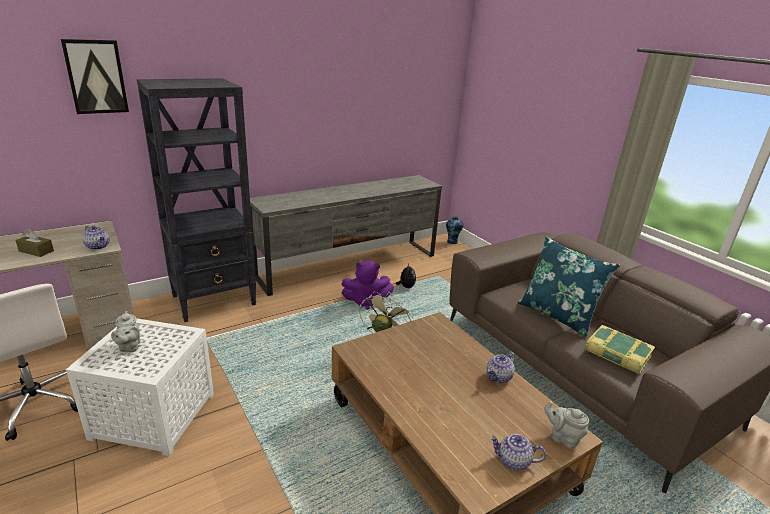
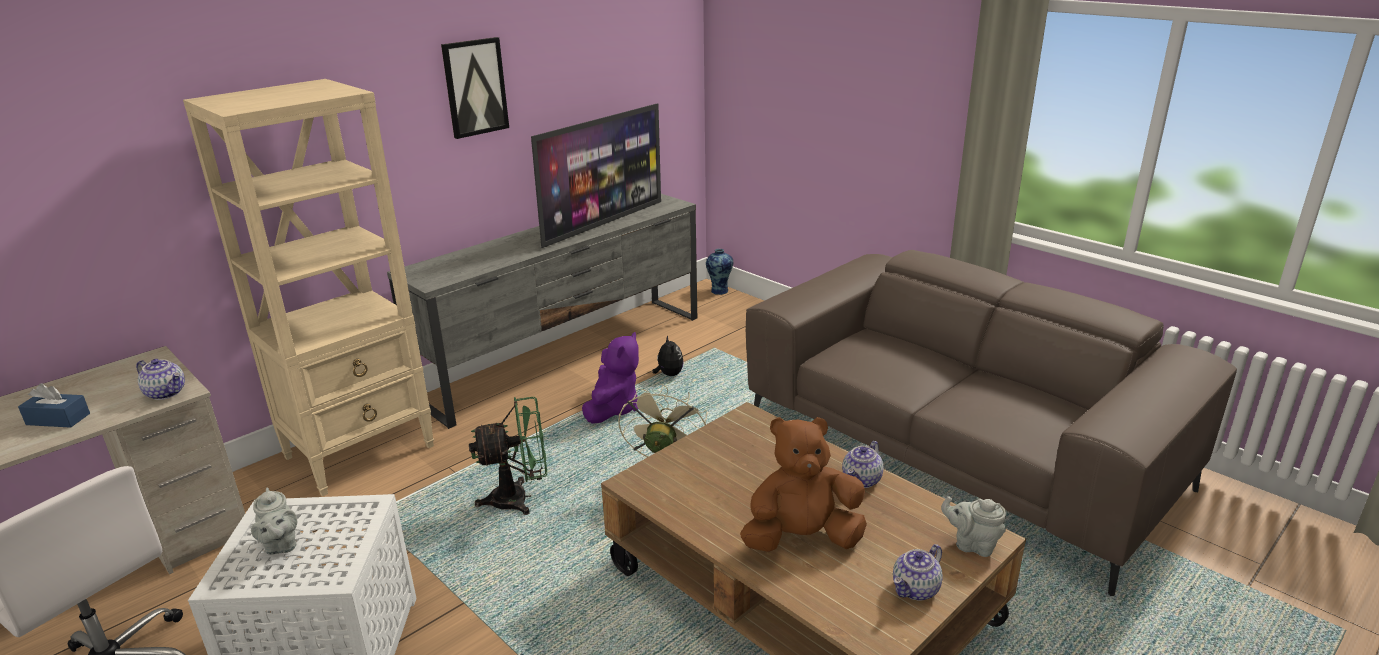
camera: 10 degrees left, 0 degrees up
brown tissue box [15,229,54,257] -> blue tissue box [18,383,90,428]
picture [61,39,129,114] -> picture moved to [441,37,509,139]
black bookcase [137,78,256,322] -> beige bookcase [183,79,434,496]
purple plush toy [342,260,394,310] -> purple plush toy turned 60 degrees counterclockwise [582,332,639,424]
teapot [490,434,546,470] -> teapot turned 45 degrees counterclockwise [893,544,943,601]
blue pillow [518,236,620,338] -> none
book [585,325,655,374] -> none
none -> green fan [469,397,547,515]
none -> television [531,103,661,248]
none -> brown plush toy [740,417,867,552]

